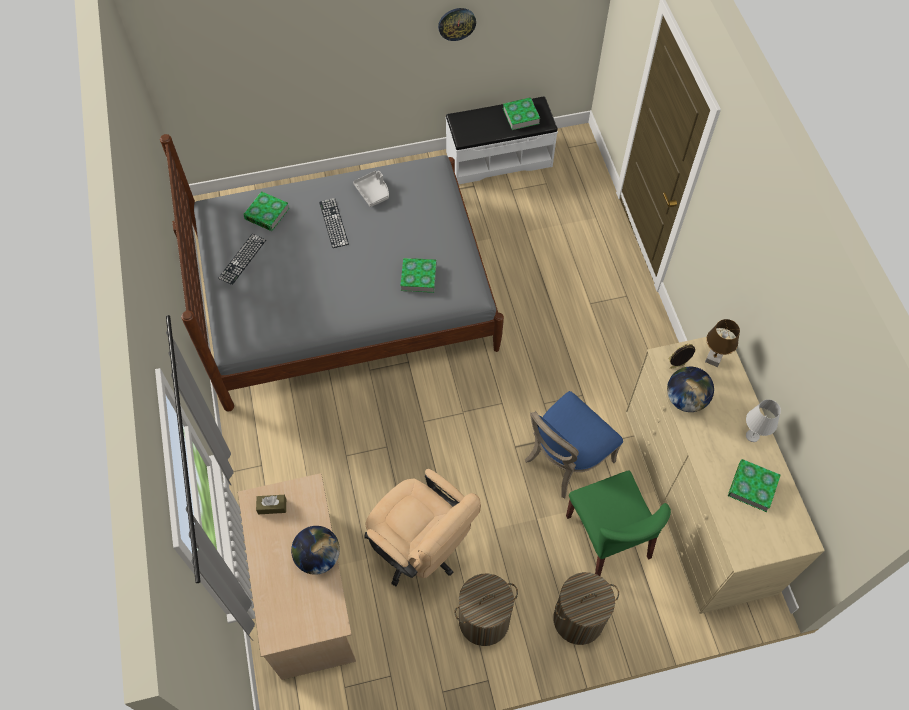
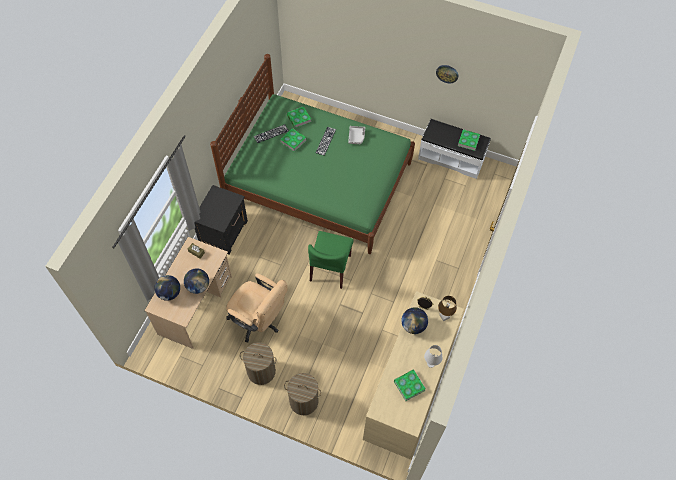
camera: 35 degrees right, 0 degrees up
grey bed [160,134,504,412] -> green bed [210,54,415,254]
beige office chair [364,469,481,587] -> beige office chair turned 45 degrees counterclockwise [226,273,287,342]
book [400,258,436,293] -> book moved to [280,128,307,152]
blue chair [525,391,623,498] -> none
green chair [566,471,671,576] -> green chair moved to [308,231,354,289]
none -> globe [154,275,180,301]
none -> black nightstand [194,185,248,255]

